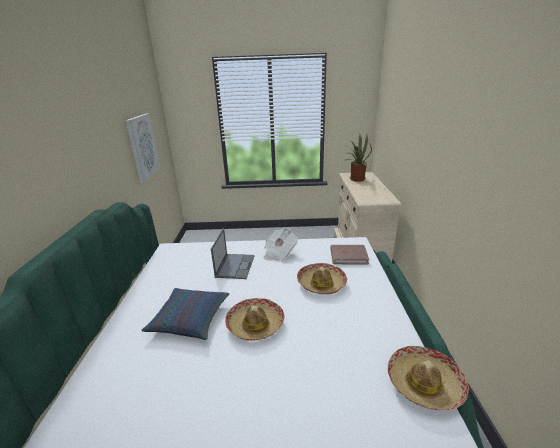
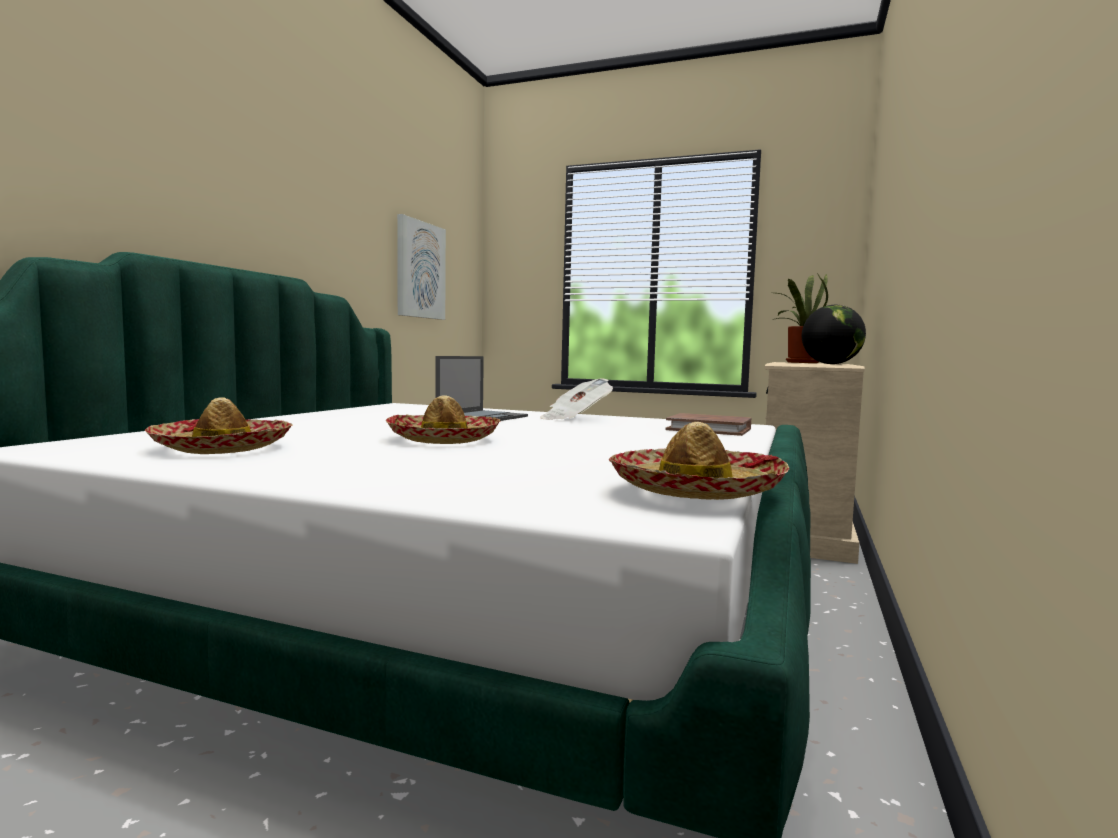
camera: 20 degrees right, 20 degrees down
blue pillow [141,288,229,340] -> none
hat [297,263,347,294] -> hat moved to [145,397,292,454]
none -> globe [802,305,866,364]

